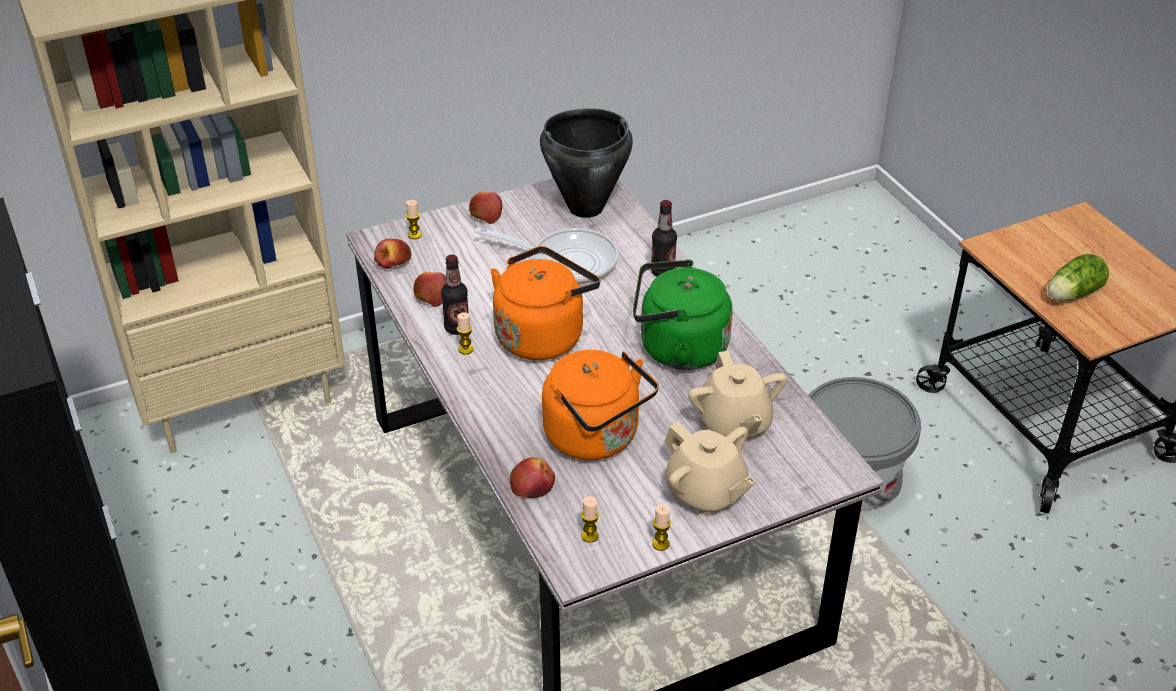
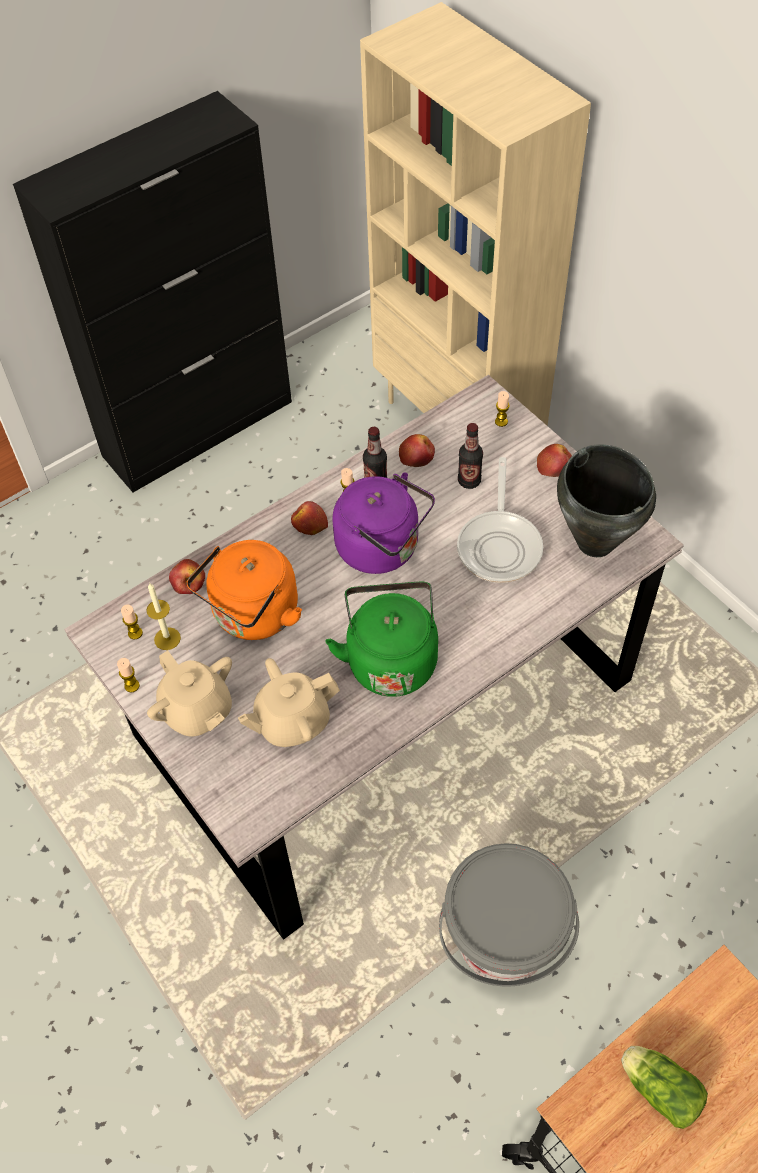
camera: 80 degrees right, 15 degrees up
apple [374,239,411,269] -> apple moved to [291,501,328,535]
orange kettle [490,246,600,360] -> purple kettle [333,472,435,574]
bottle [651,200,677,277] -> bottle moved to [458,423,483,489]
beige teapot [664,422,756,516] -> beige teapot turned 75 degrees counterclockwise [147,651,232,737]
none -> candle [146,583,181,650]

